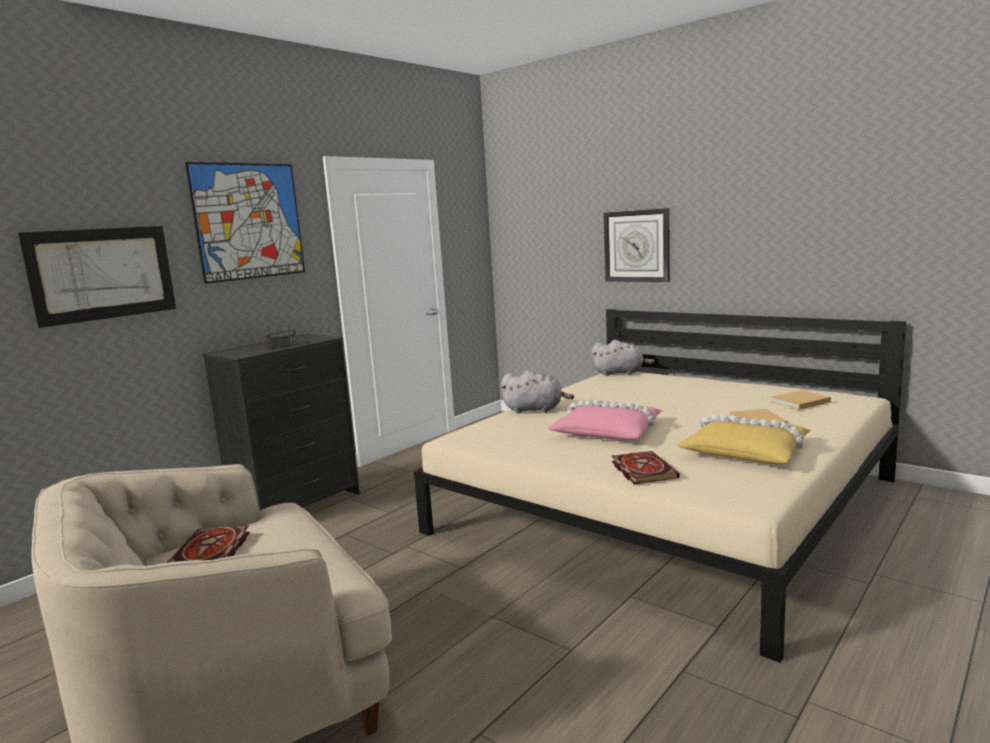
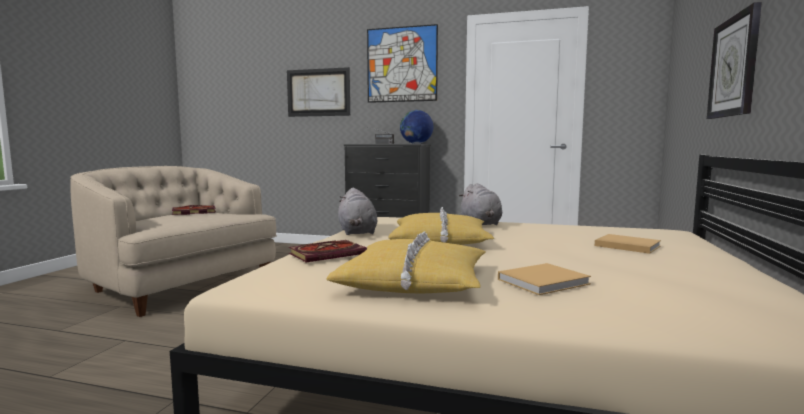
camera: 65 degrees right, 5 degrees down
pink pillow [548,400,663,440] -> yellow pillow [388,207,494,245]
grey plush toy [591,340,655,376] -> grey plush toy moved to [338,188,377,235]
beige book [770,390,831,410] -> beige book moved to [595,234,661,254]
none -> globe [400,110,433,144]

